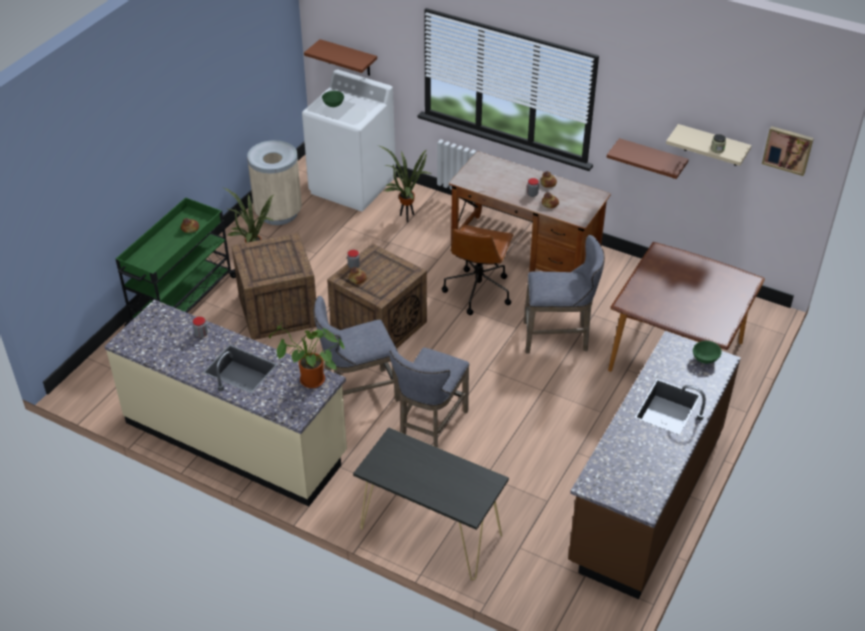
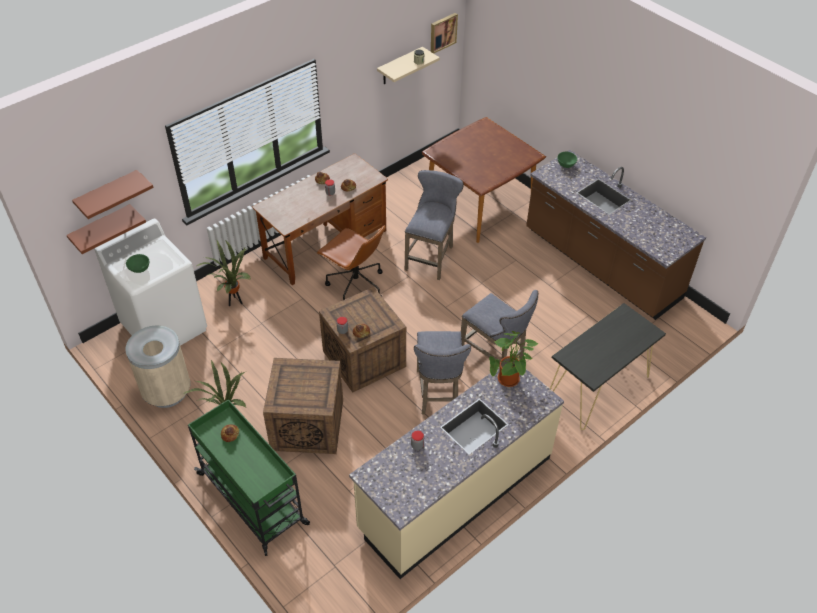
camera: 70 degrees left, 5 degrees up
brown shelf [606,138,689,179] -> brown shelf moved to [72,170,154,219]

